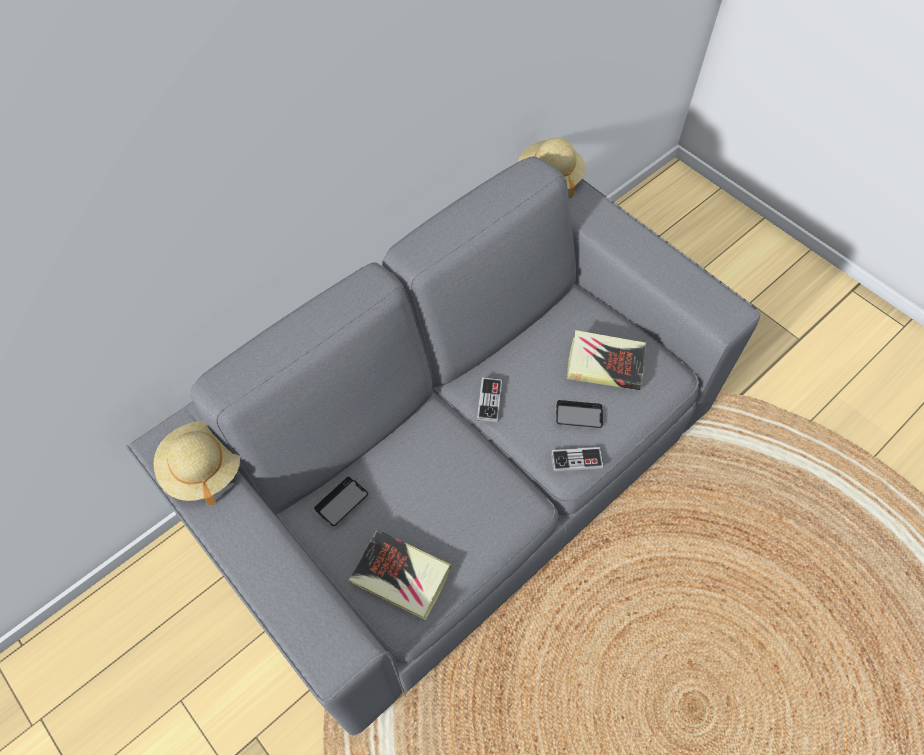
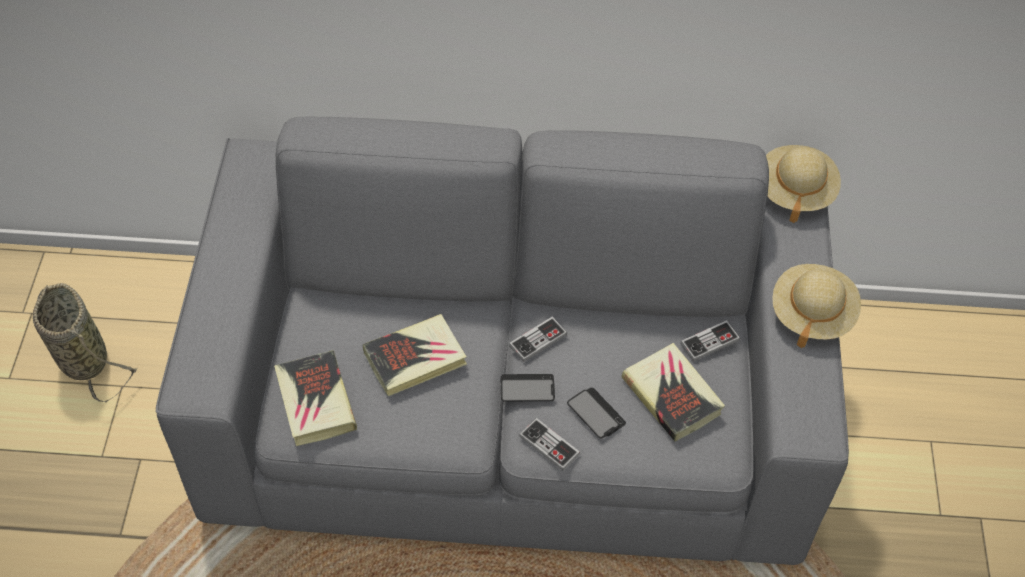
camera: 45 degrees right, 5 degrees down
beige hat [154,421,240,505] -> beige hat moved to [772,264,861,348]
phone [314,477,368,526] -> phone moved to [501,374,555,402]
none -> basket [33,283,138,402]
none -> book [363,314,467,396]
none -> game controller [680,320,740,361]

